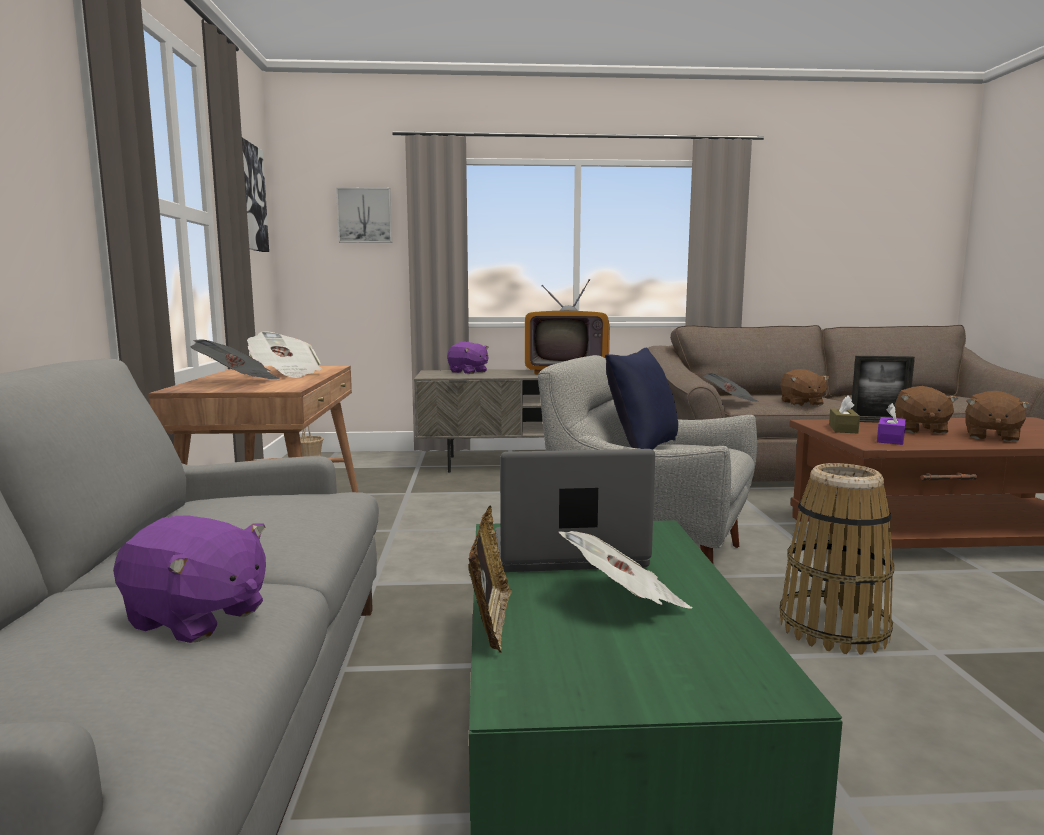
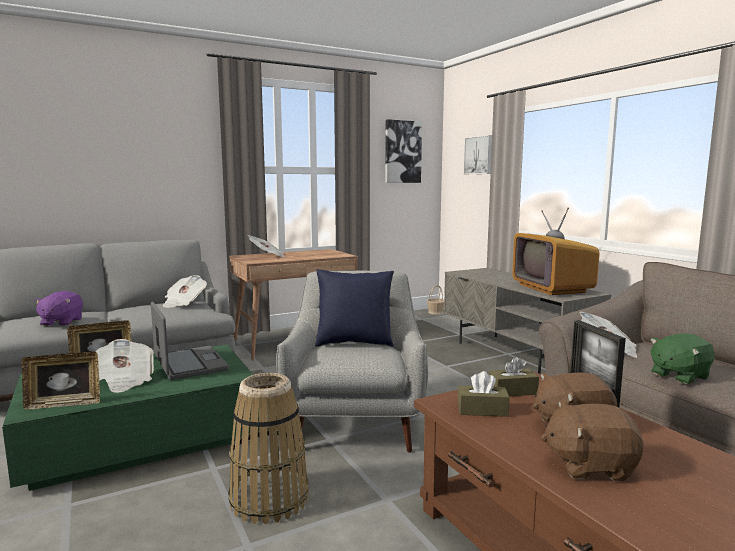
camera: 65 degrees right, 0 degrees up
newspaper [247,331,322,378] -> newspaper moved to [163,275,207,308]
purple plush toy [447,342,489,374] -> none
brown plush toy [780,369,829,406] -> green plush toy [650,333,715,384]
purple tissue box [877,403,906,445] -> brown tissue box [458,371,510,417]
none -> picture frame [21,352,100,409]

